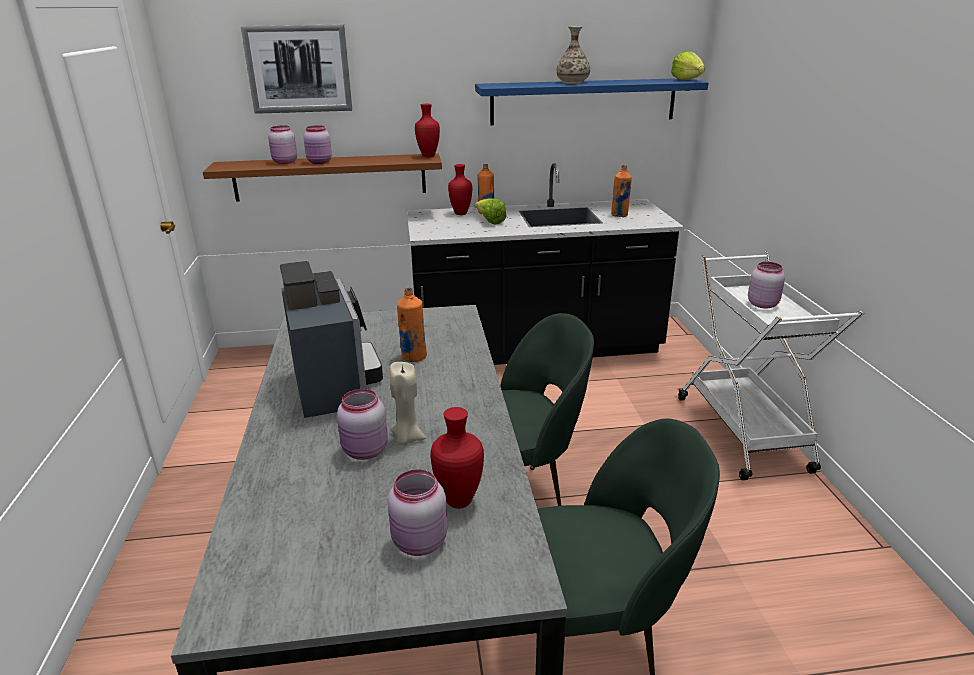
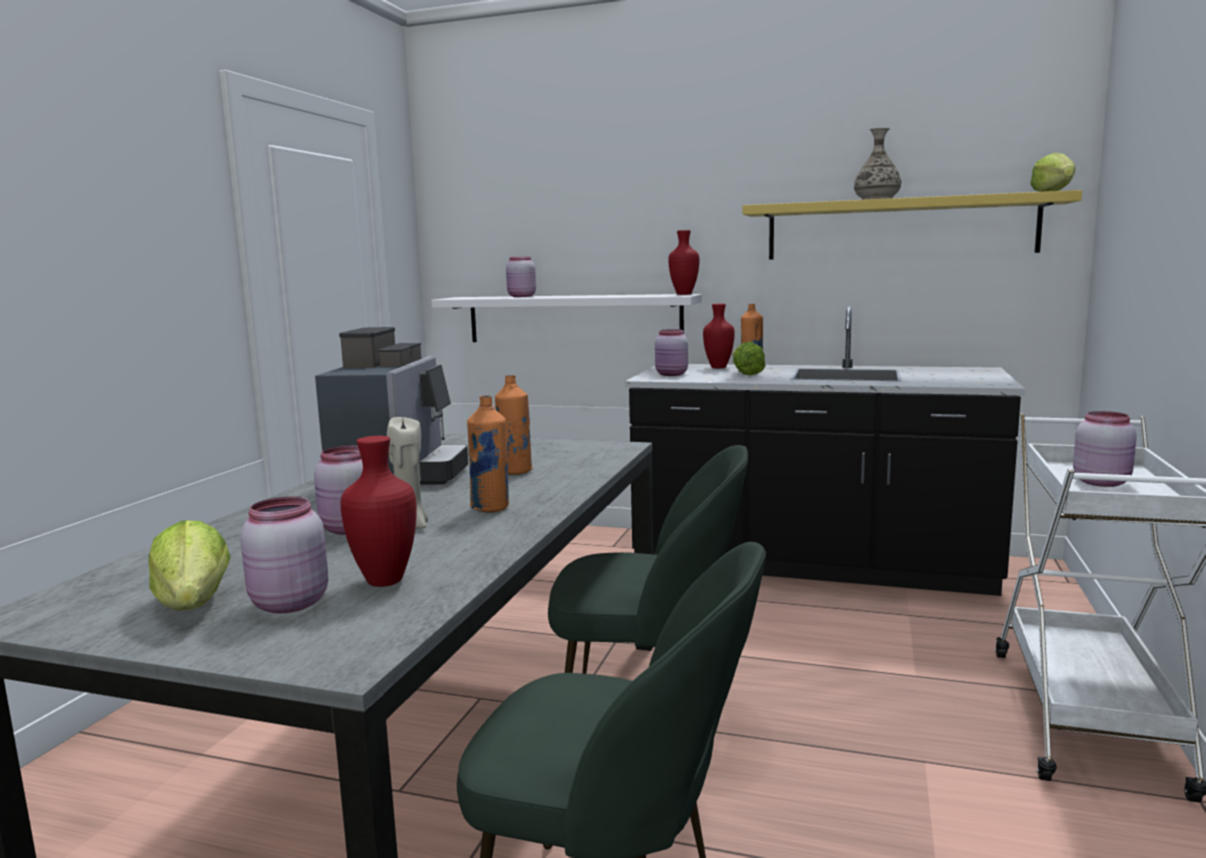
camera: 25 degrees right, 15 degrees down
brown shelf [203,153,442,202] -> white shelf [431,294,702,342]
picture [241,24,352,114] -> none
pink jar [303,125,332,164] -> pink jar moved to [655,329,688,376]
blue shelf [475,78,708,125] -> yellow shelf [743,190,1082,260]
orange bottle [611,165,632,217] -> orange bottle moved to [467,395,509,512]
none -> lettuce [148,520,231,611]

